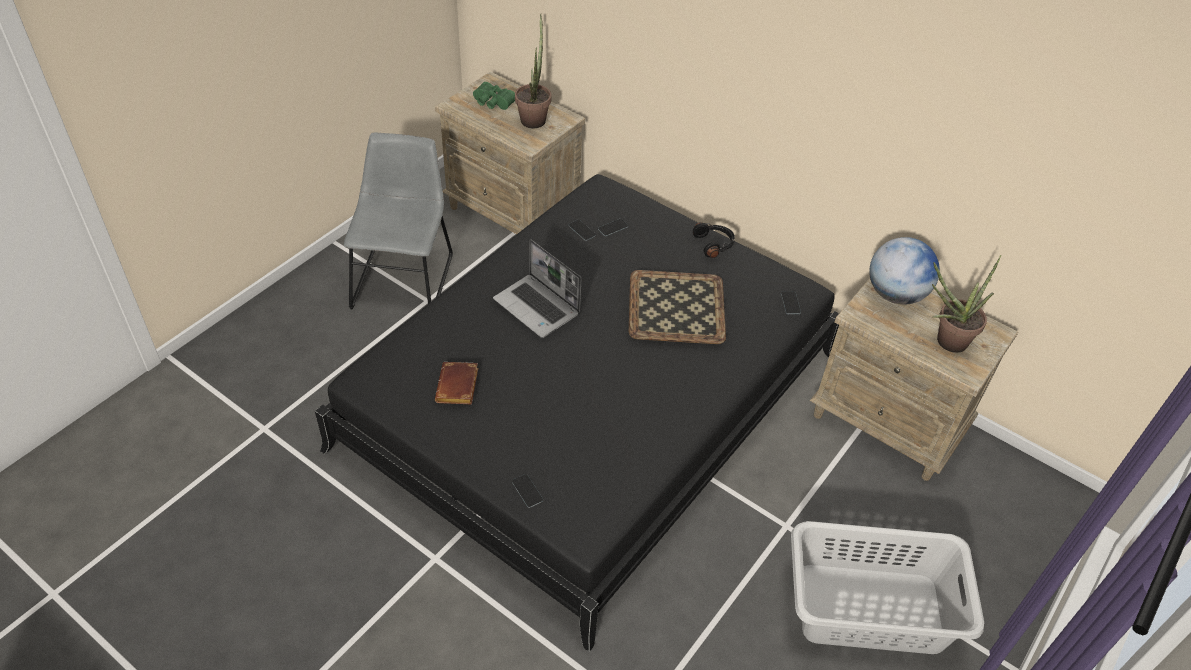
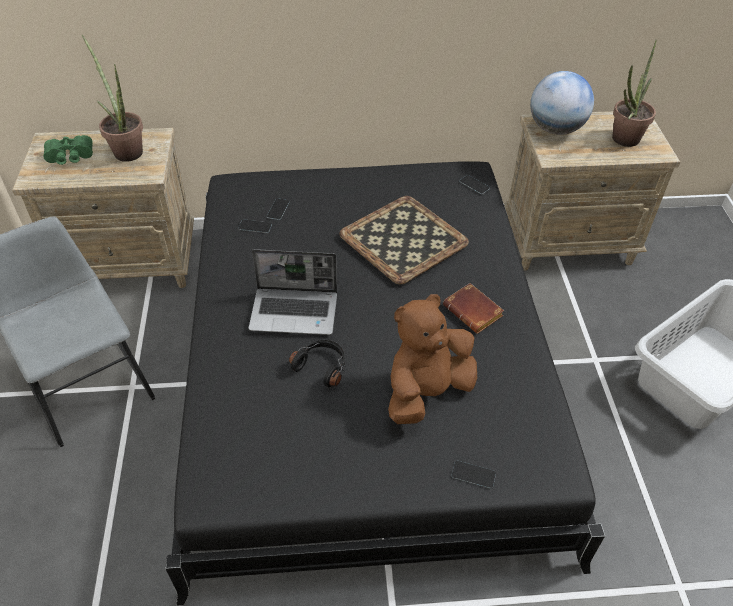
camera: 40 degrees left, 0 degrees up
brown book [435,362,478,404] -> brown book moved to [443,283,504,334]
black headphones [693,222,735,258] -> black headphones moved to [289,340,346,387]
none -> brown plush toy [388,294,477,424]

